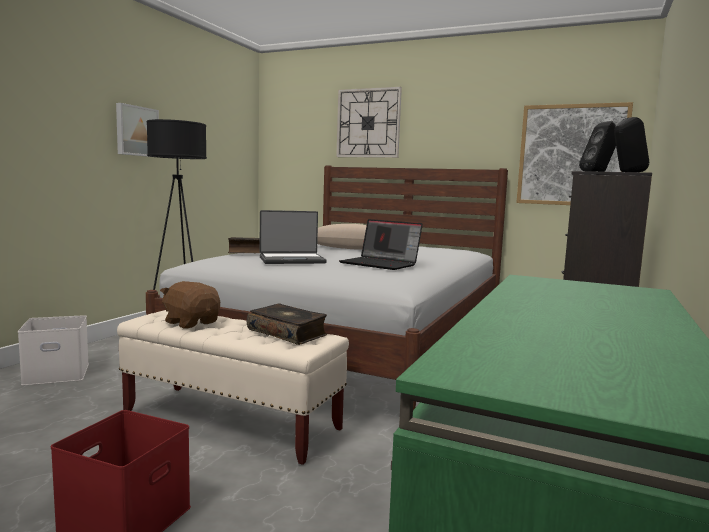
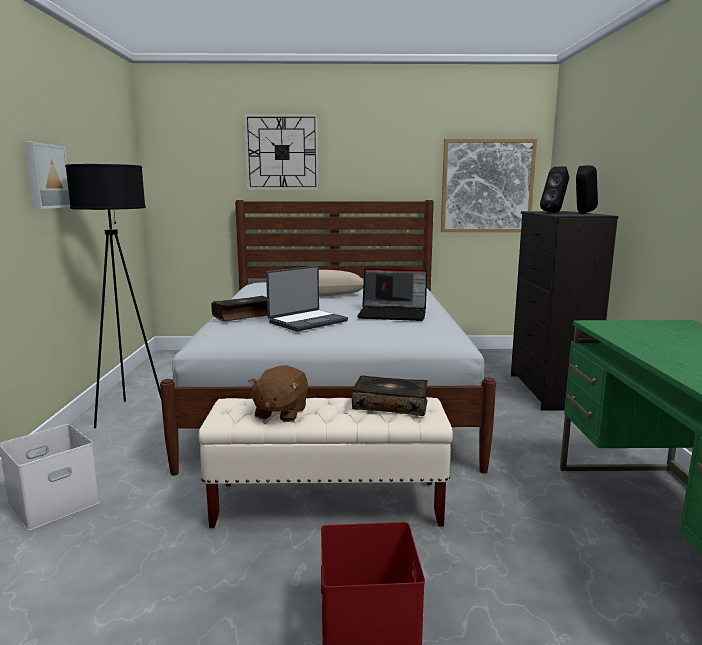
camera: 25 degrees left, 5 degrees up
brown plush toy [160,281,220,328] -> brown plush toy turned 90 degrees counterclockwise [248,365,308,422]

